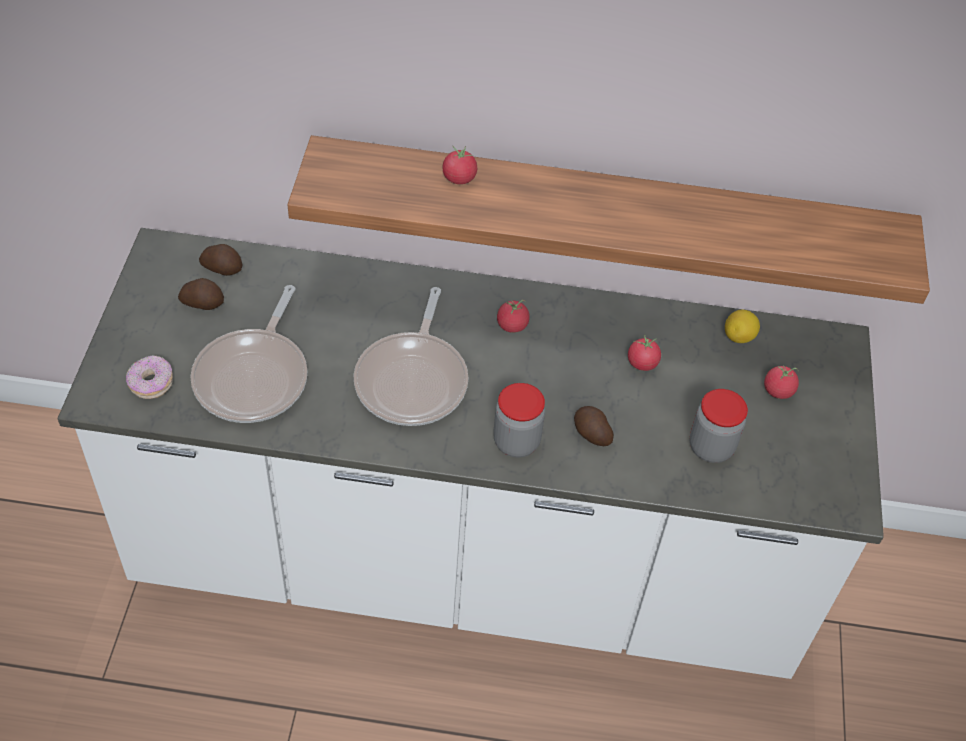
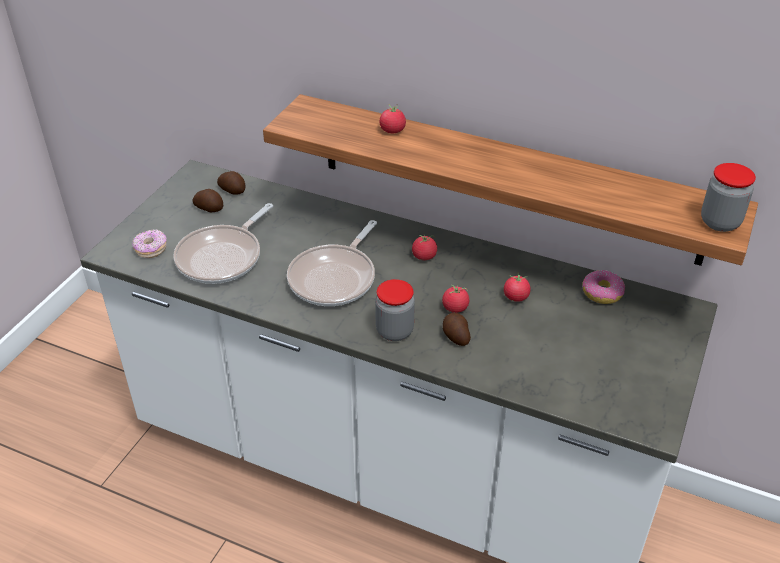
camera: 20 degrees right, 10 degrees down
jar [689,389,748,463] -> jar moved to [701,163,756,232]
lemon [725,310,760,343] -> donut [582,270,625,304]
tomato [764,365,799,399] -> tomato moved to [442,285,469,313]

